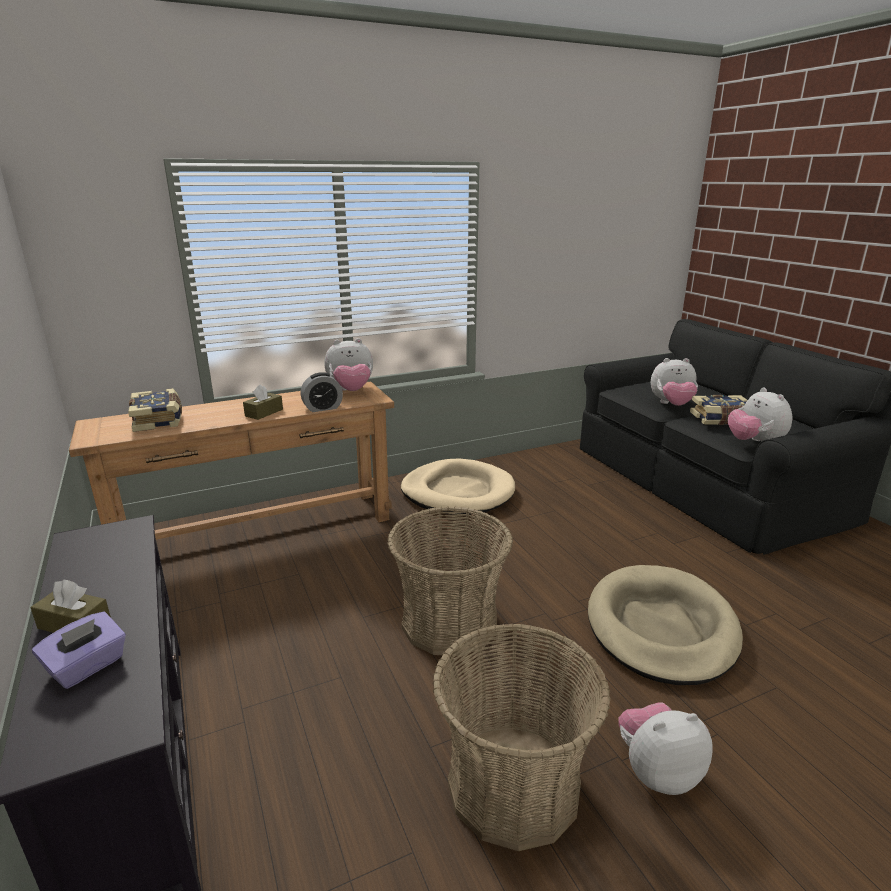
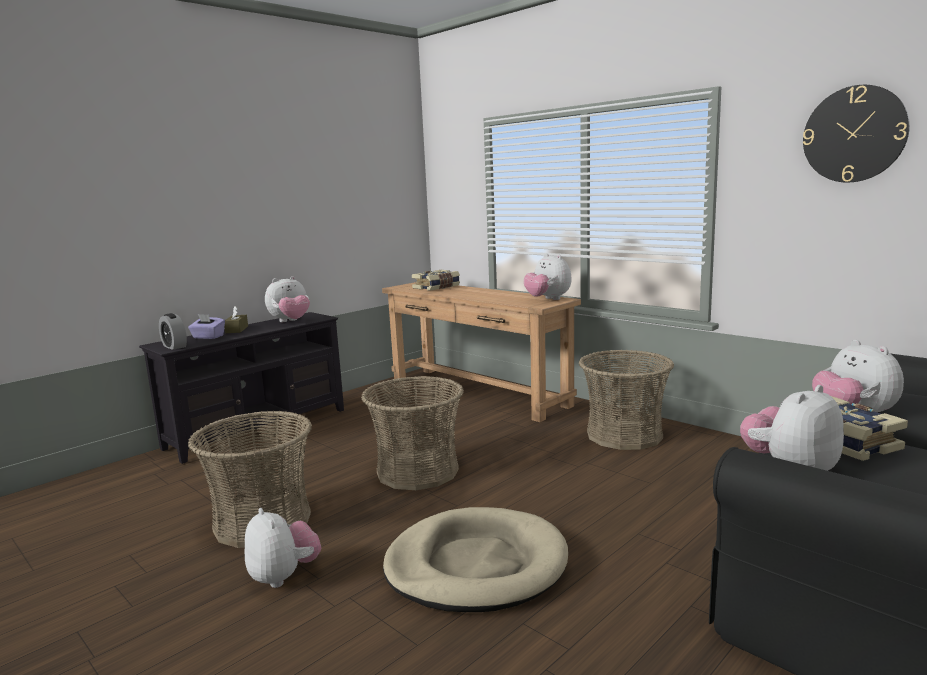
camera: 70 degrees right, 10 degrees down
brown tissue box [243,384,283,420] -> none
alarm clock [301,372,343,412] -> alarm clock moved to [159,313,187,350]
beige dog bed [401,458,515,515] -> basket [579,350,674,450]
none -> plush toy [265,276,310,322]
none -> wall clock [803,85,910,182]

